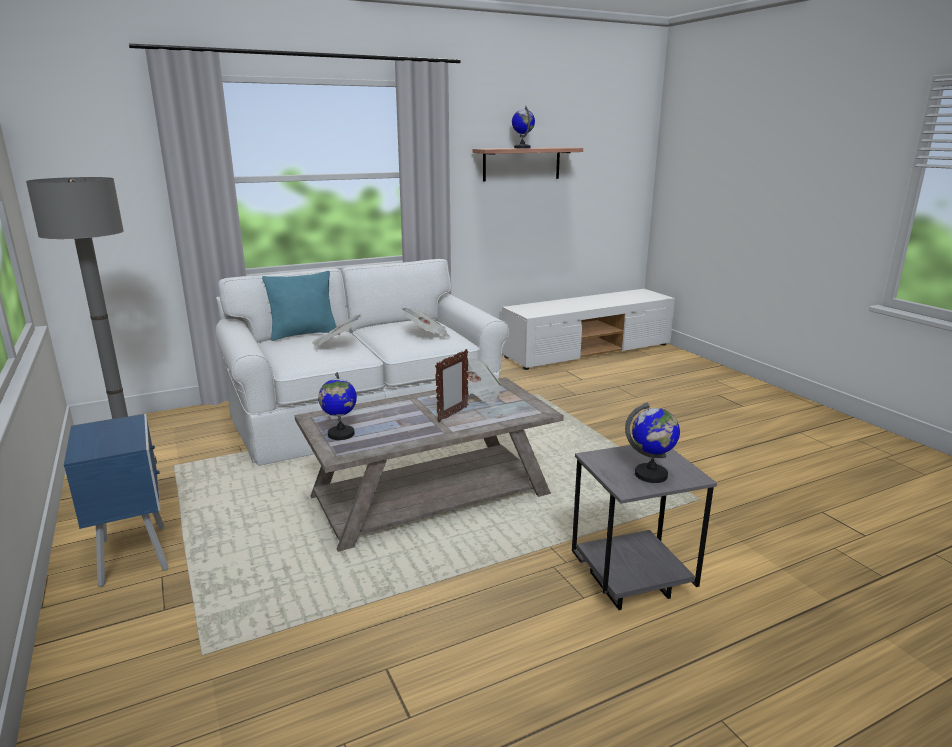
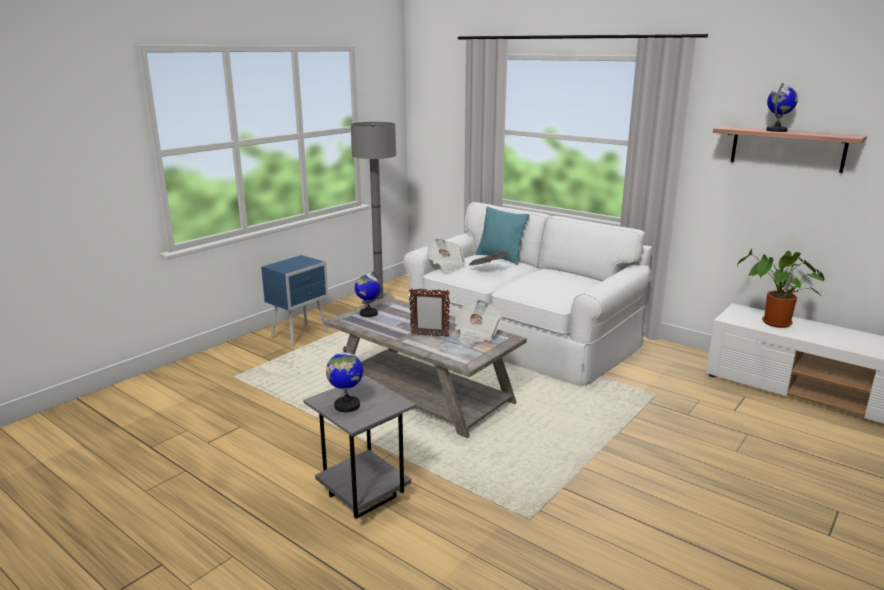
camera: 65 degrees right, 0 degrees up
newspaper [401,307,450,337] -> newspaper moved to [427,238,465,272]
none -> potted plant [737,249,824,328]

